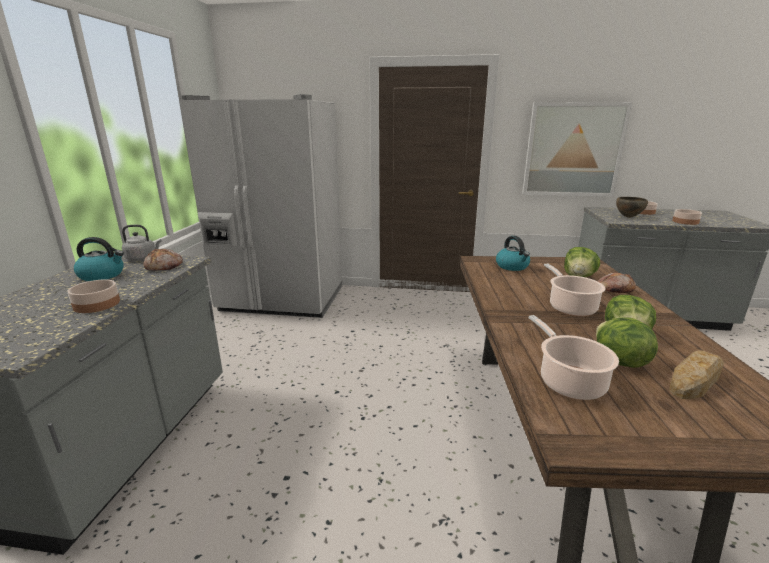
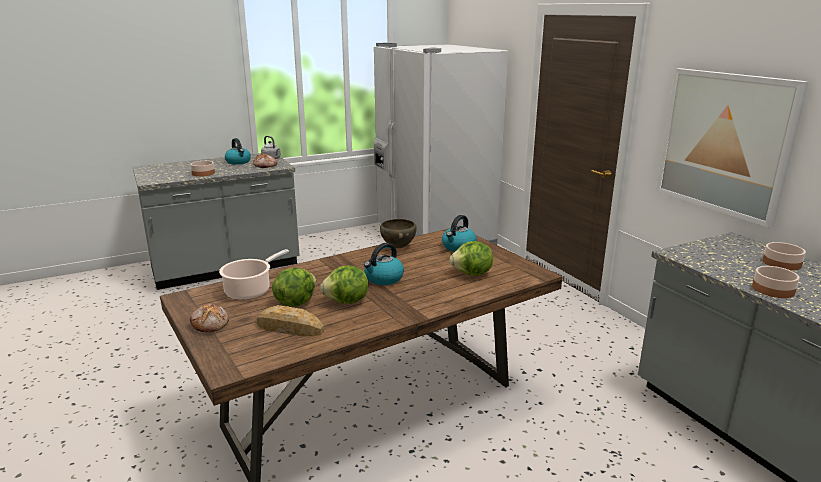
camera: 55 degrees right, 0 degrees up
cooking pot [544,264,605,316] -> kettle [364,243,404,285]
bread [598,272,636,293] -> bread moved to [190,304,229,332]
brown bowl [616,197,648,218] -> brown bowl moved to [380,219,416,248]

